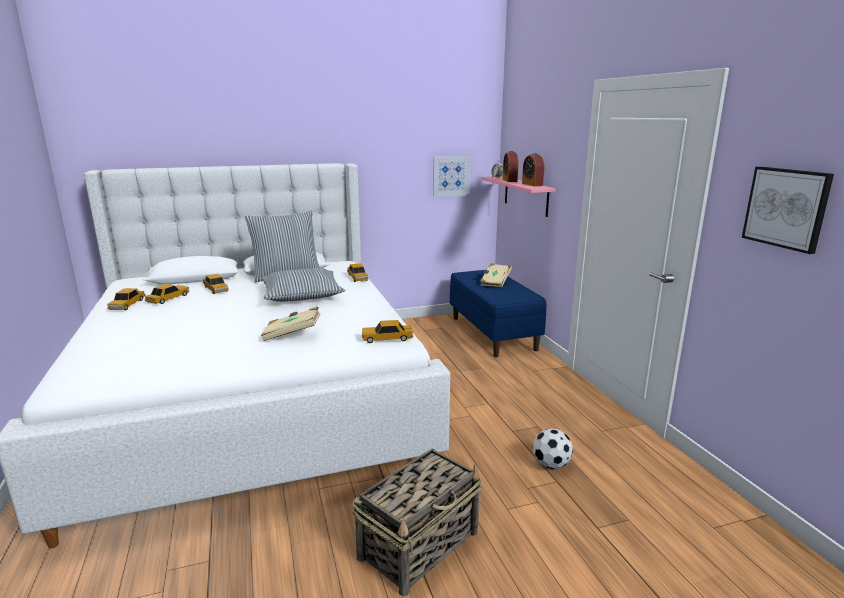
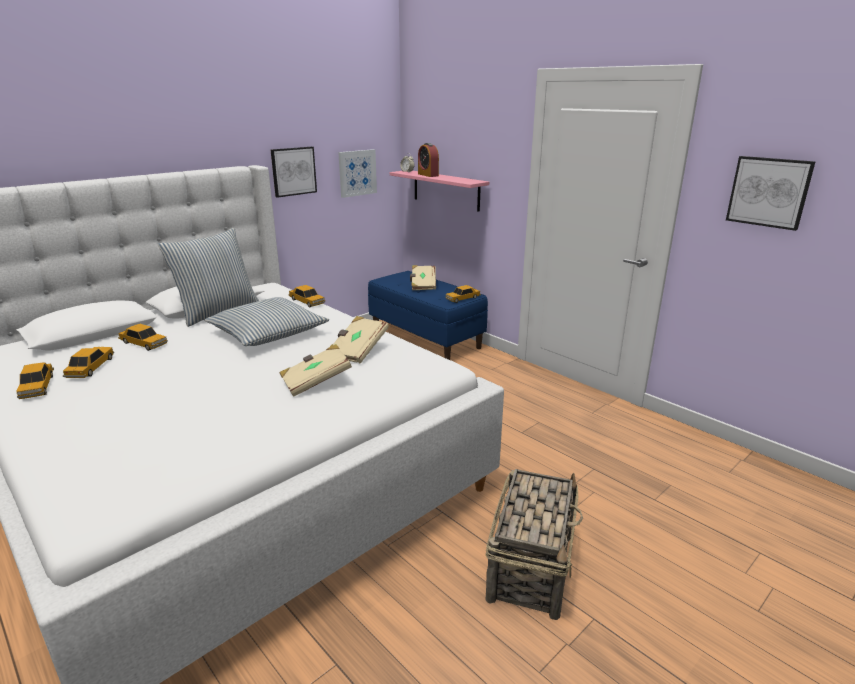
camera: 25 degrees left, 5 degrees up
toy car [362,320,413,343] -> toy car moved to [445,285,481,303]
alarm clock [522,153,544,186] -> none
football [533,428,573,469] -> none
none -> picture [271,147,317,198]
none -> beige book [330,316,389,364]

